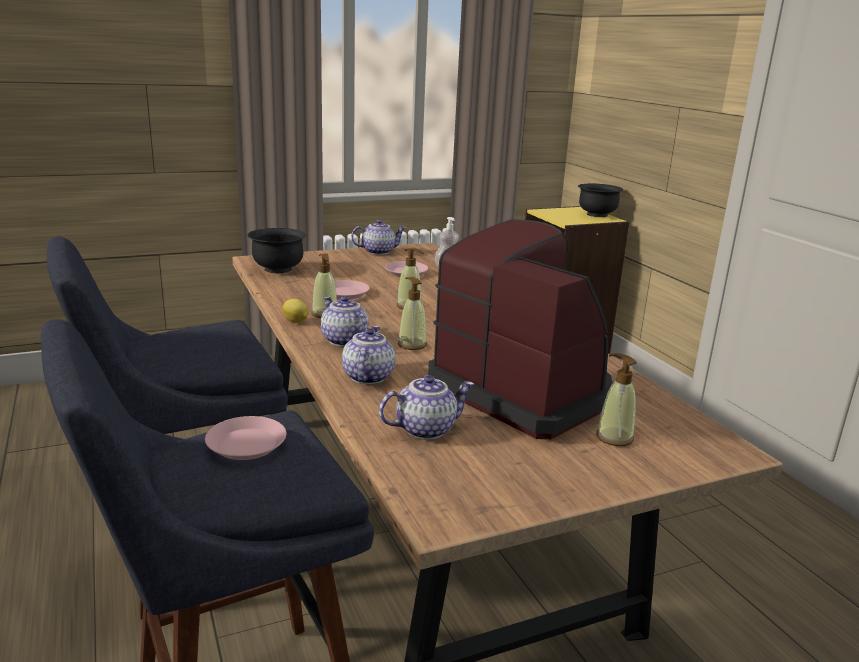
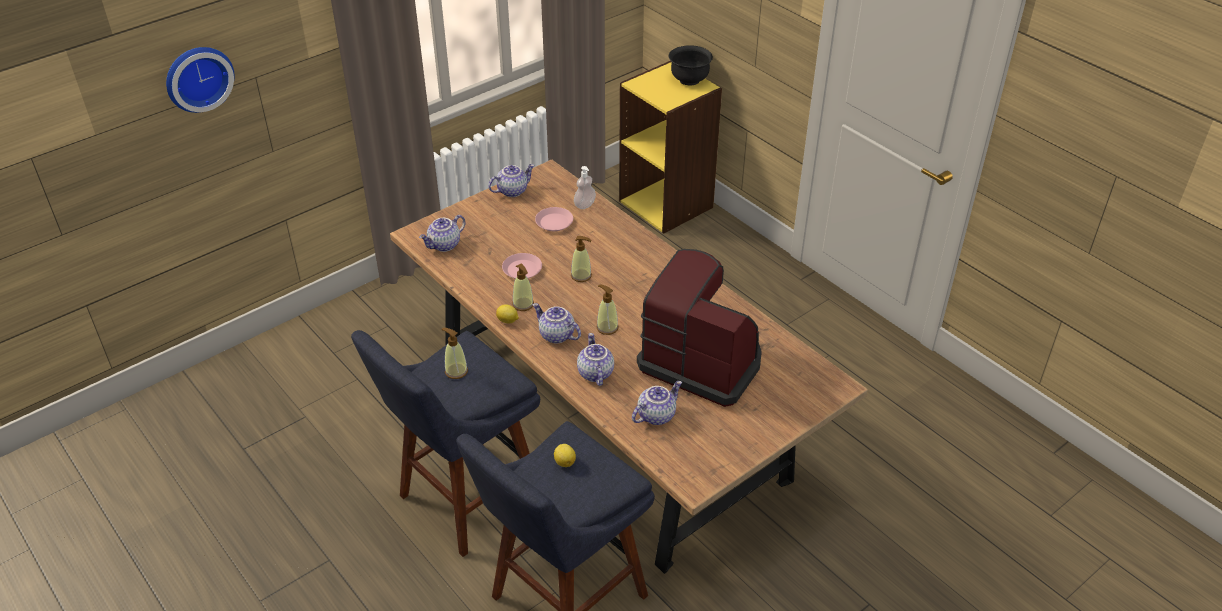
camera: 15 degrees left, 20 degrees up
pink plate [205,416,287,460] -> lemon [554,444,576,467]
black bowl [247,228,306,273] -> teapot [419,215,466,252]
soap dispenser [596,353,637,446] -> soap dispenser moved to [441,328,468,379]
none -> wall clock [166,47,234,113]

